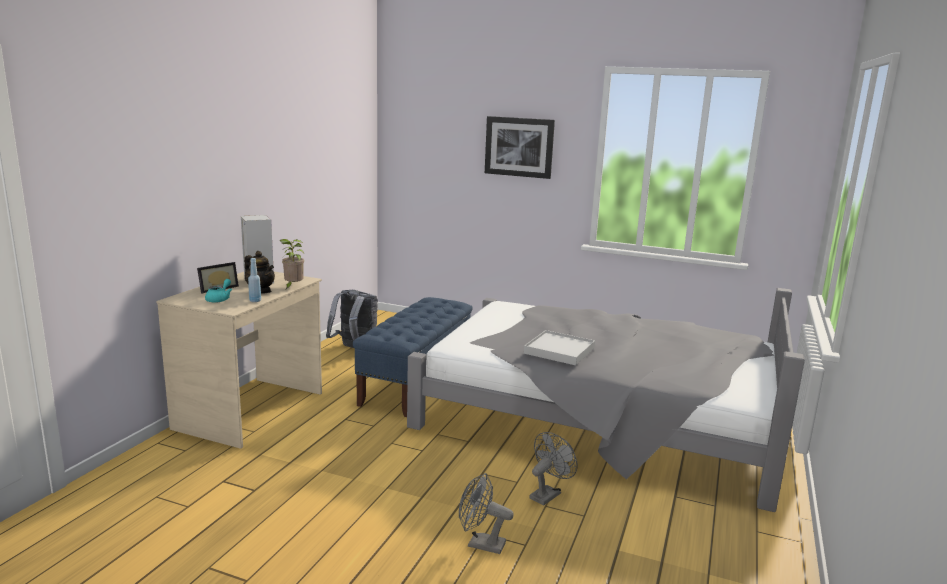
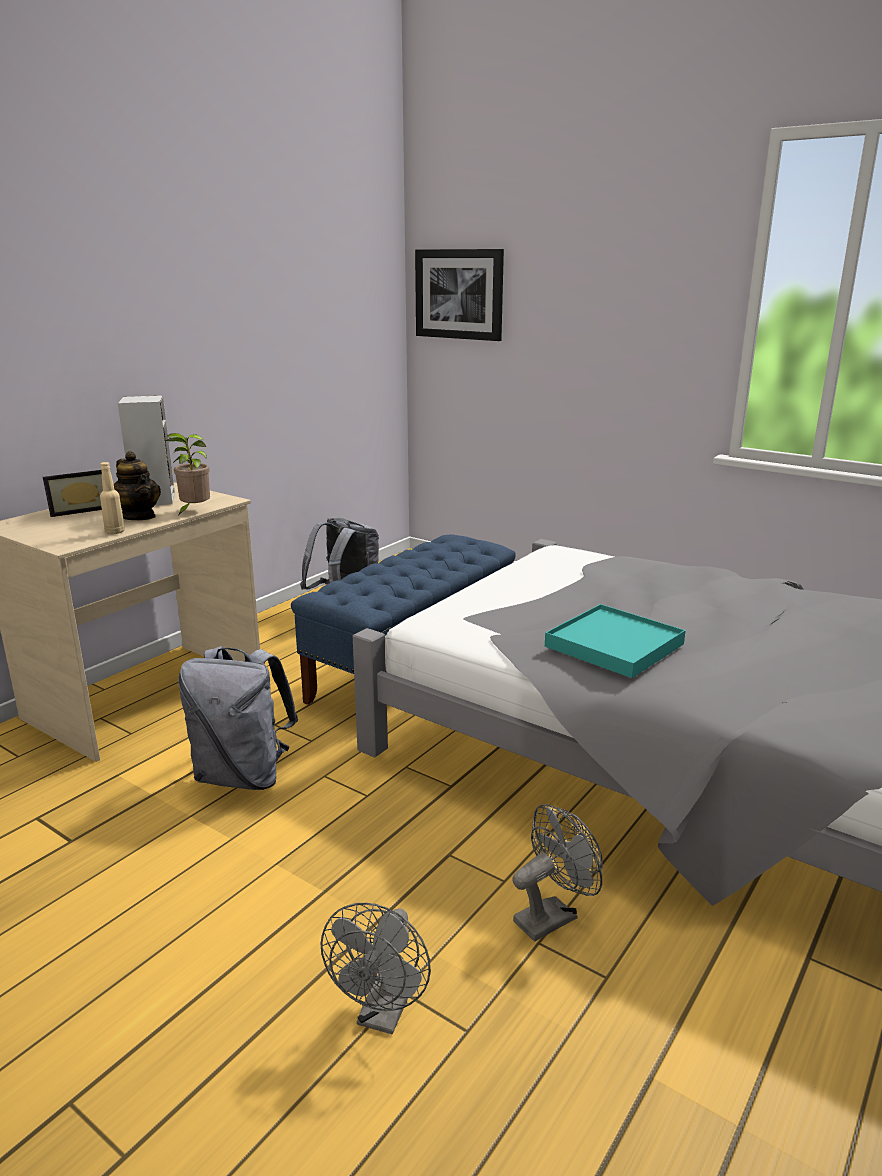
camera: 15 degrees right, 5 degrees up
turquoise teapot [205,279,232,303] -> none
blue bottle [248,258,261,302] -> beige bottle [100,462,125,534]
grey fan [459,473,514,554] -> grey fan turned 105 degrees counterclockwise [320,903,431,1035]
picture [485,116,555,179] -> picture moved to [415,249,504,341]
white tray [524,330,595,365] -> turquoise tray [545,604,686,678]
none -> grey backpack [178,646,298,790]

